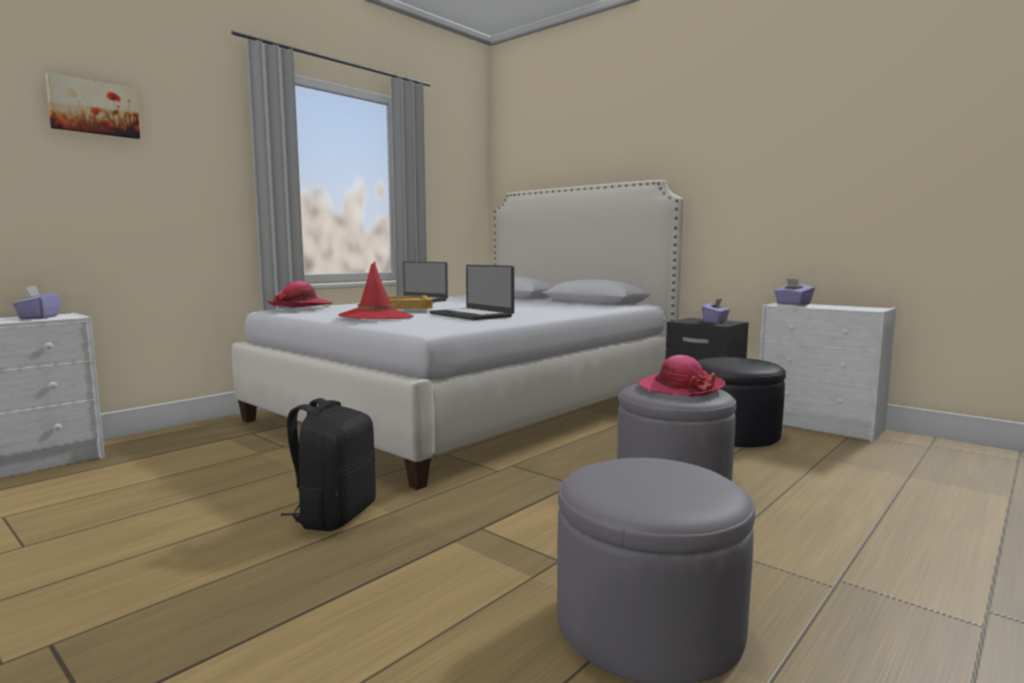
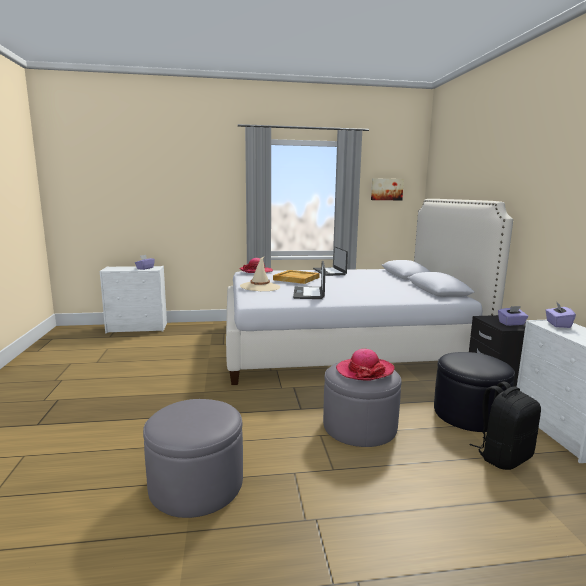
camera: 40 degrees right, 5 degrees up
picture [45,73,140,139] -> picture moved to [371,178,404,200]
black backpack [281,398,376,531] -> black backpack moved to [470,381,541,470]
red hat [338,262,414,319] -> beige hat [240,257,280,291]

